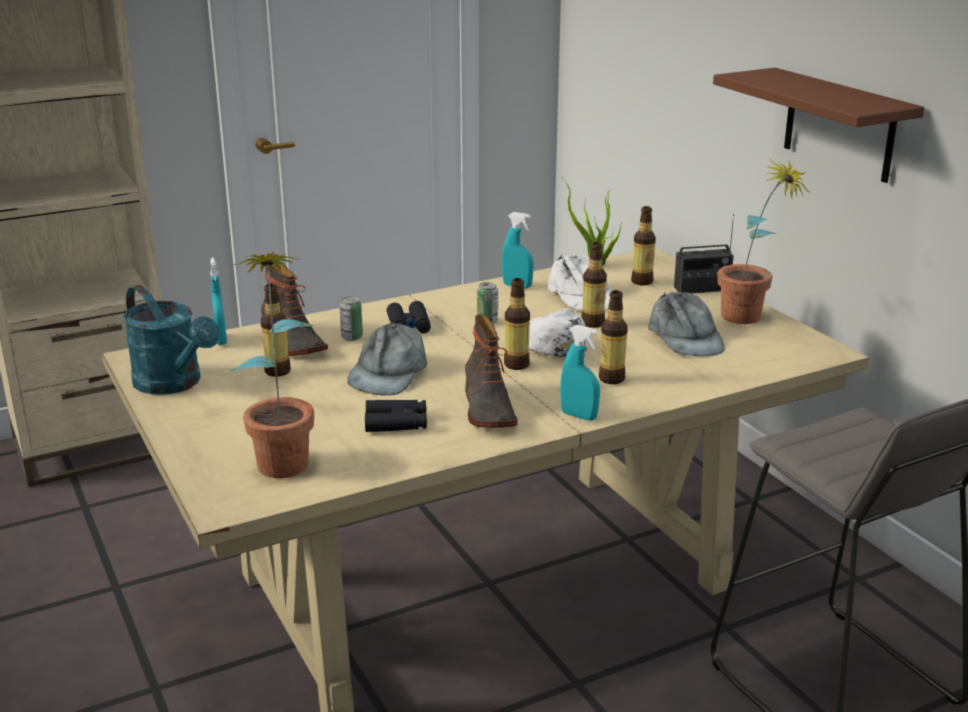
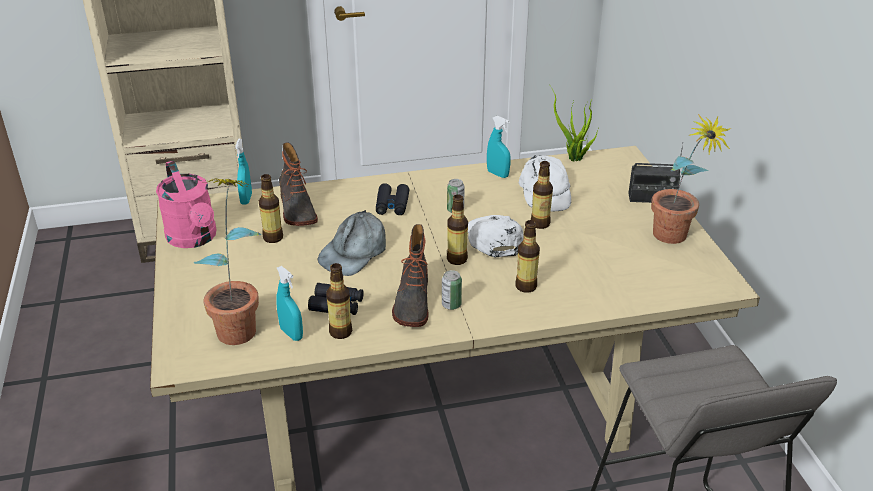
camera: 15 degrees right, 10 degrees up
turquoise watering can [123,285,220,395] -> pink watering can [156,161,217,248]
can [339,296,363,341] -> can moved to [442,270,462,310]
turquoise spray bottle [560,325,600,421] -> turquoise spray bottle moved to [276,266,303,341]
bottle [631,206,656,285] -> bottle moved to [326,263,352,339]
grey cap [648,292,725,356] -> none
brown shelf [713,68,924,183] -> none

